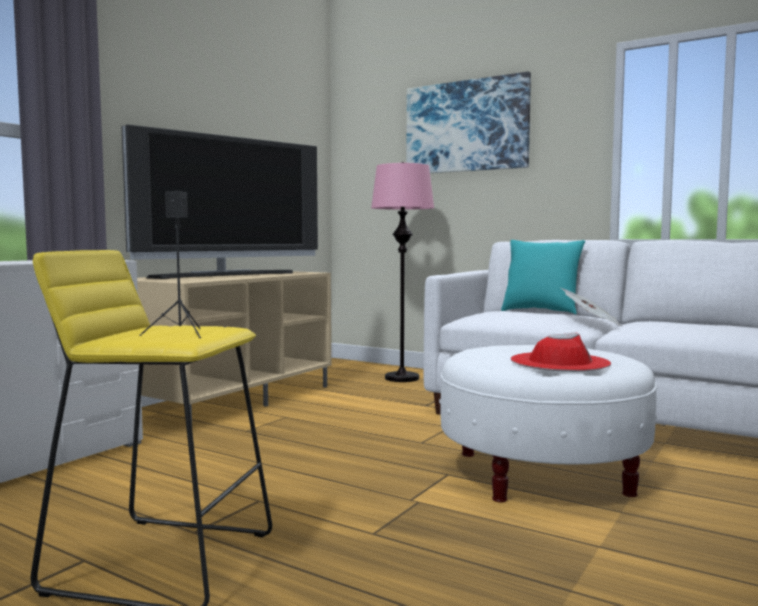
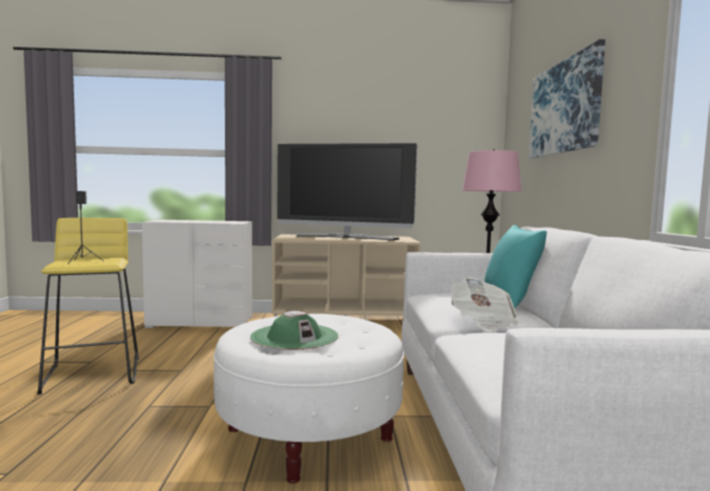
camera: 55 degrees right, 0 degrees up
red hat [511,332,611,372] -> green hat [250,311,338,350]

